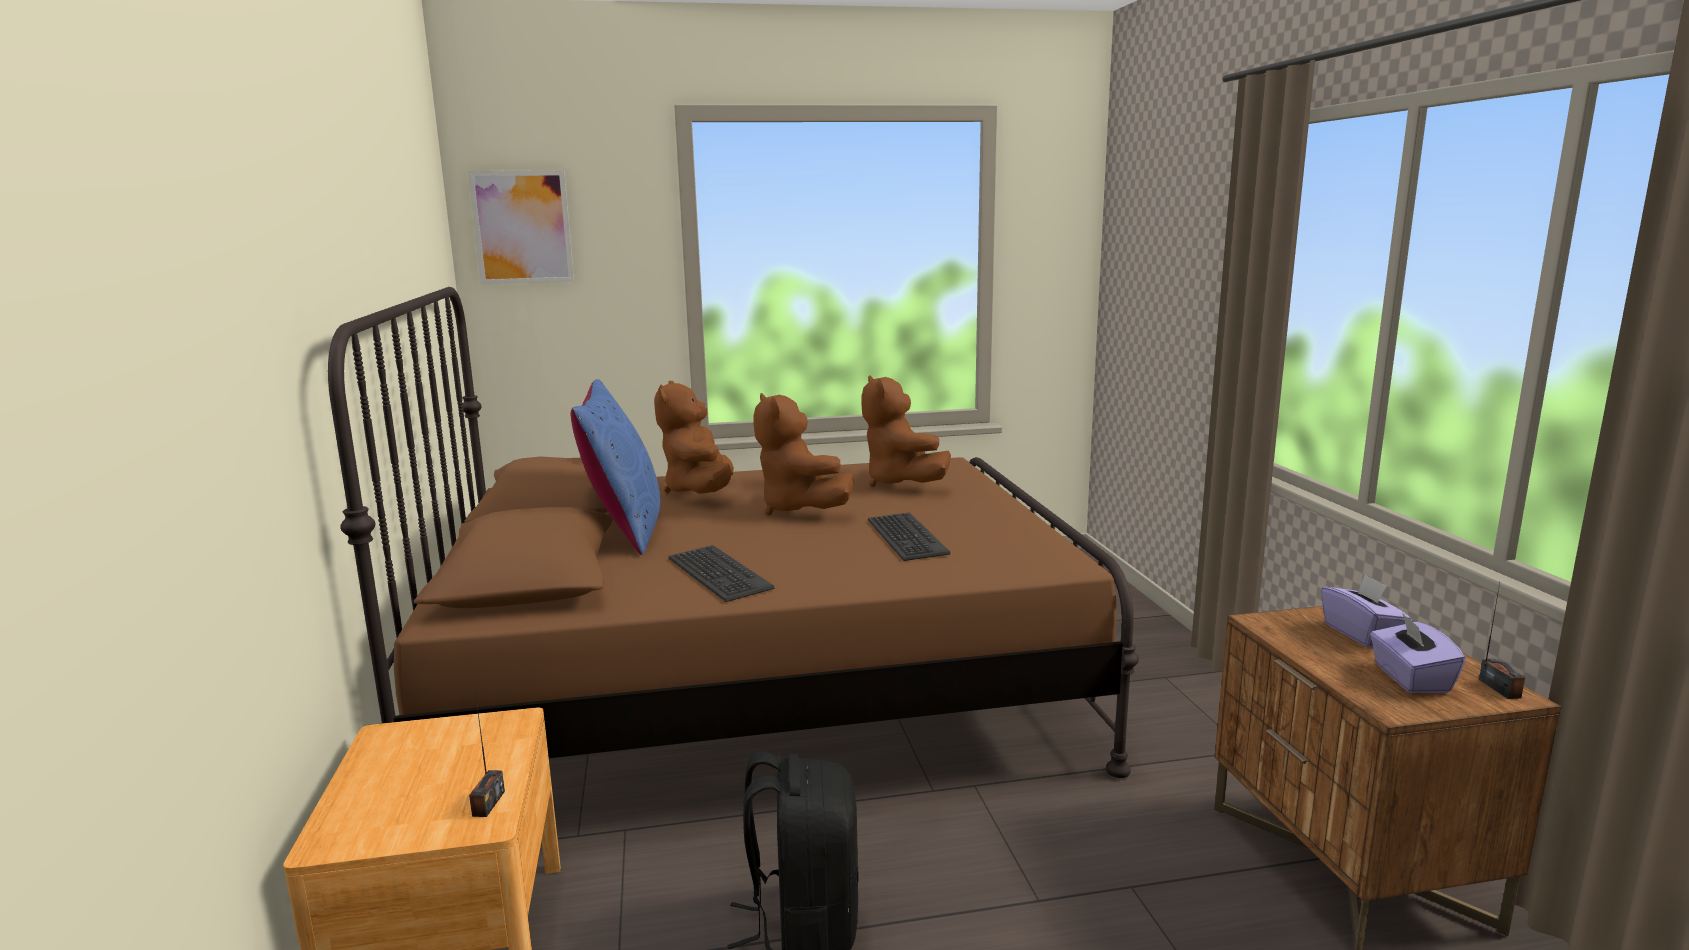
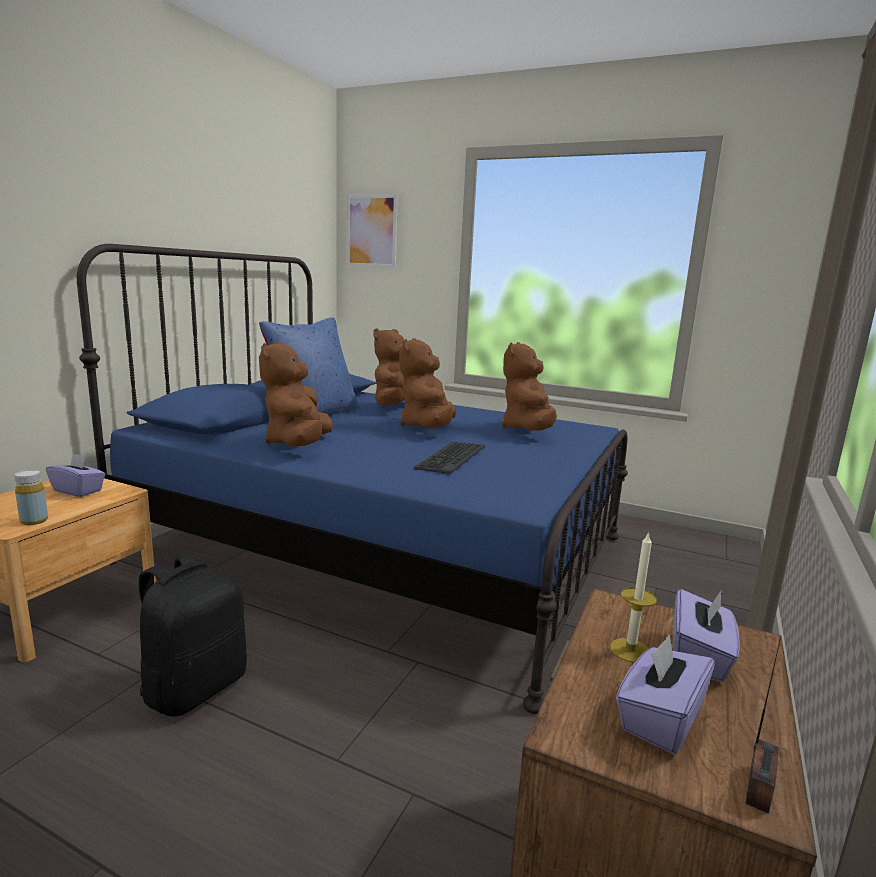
camera: 35 degrees right, 0 degrees up
brown bed [328,287,1139,778] -> blue bed [77,244,628,714]
radio [469,691,505,817] -> yellow bottle [15,470,48,525]
keyboard [669,545,774,602] -> brown plush toy [259,342,333,446]
none -> purple tissue box [46,453,105,497]
none -> candle [610,532,657,663]

